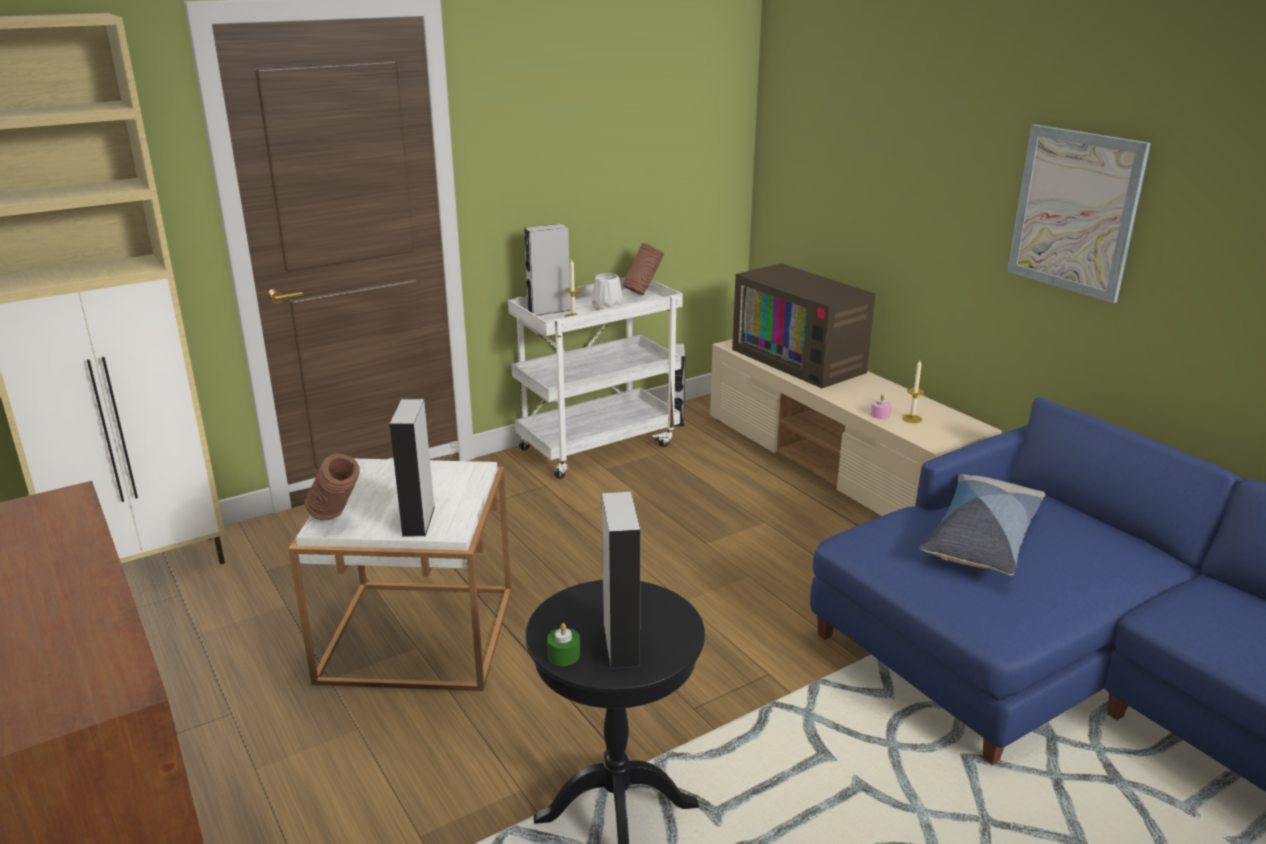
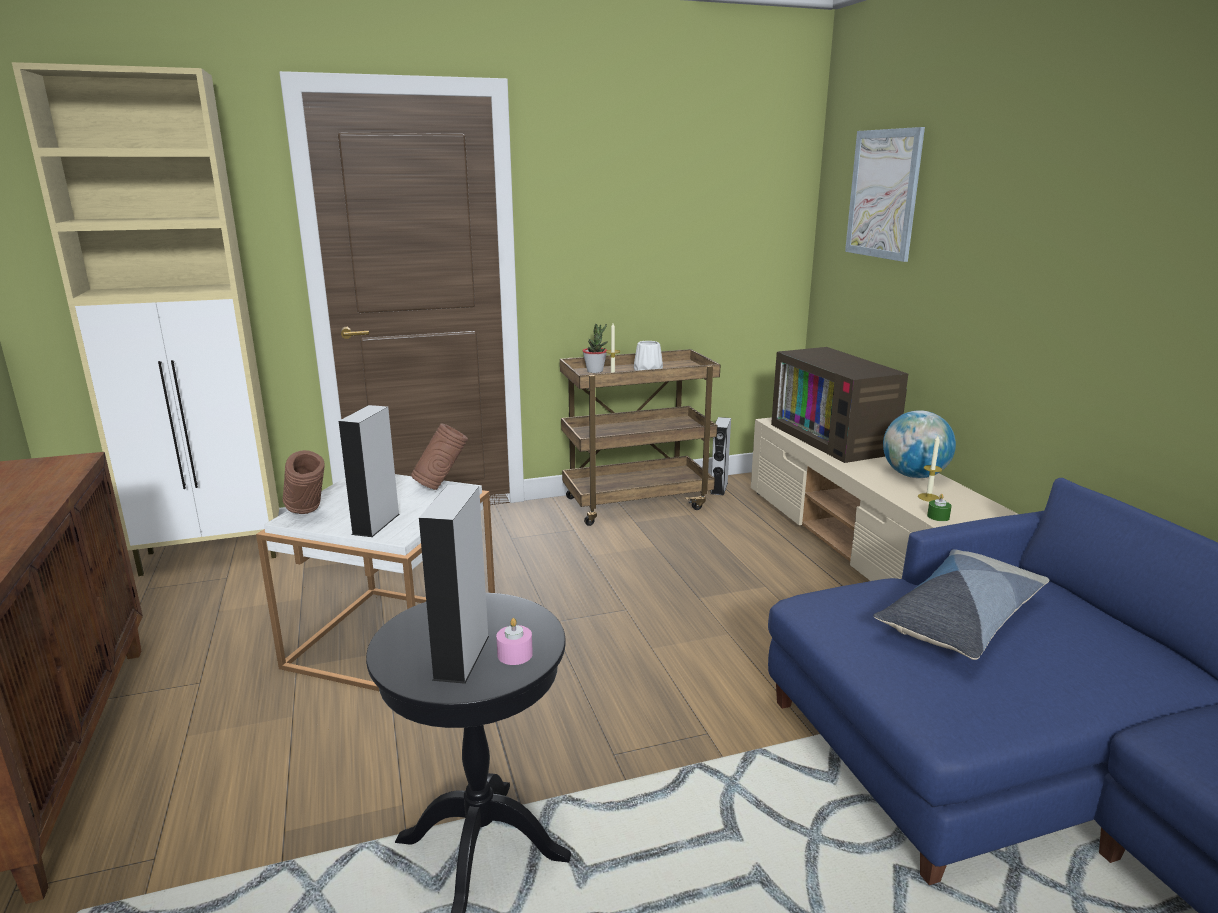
camera: 15 degrees right, 5 degrees down
white cart [508,277,683,479] -> brown cart [560,349,721,526]
grey speaker [524,224,571,316] -> potted plant [583,324,607,373]
green candle [547,623,580,666] -> green candle moved to [927,494,952,521]
brown vase [623,243,664,295] -> brown vase moved to [411,423,468,490]
pink candle [871,394,891,419] -> pink candle moved to [496,618,533,665]
picture [1007,124,1151,303] -> picture moved to [845,127,925,262]
none -> globe [883,410,956,478]

